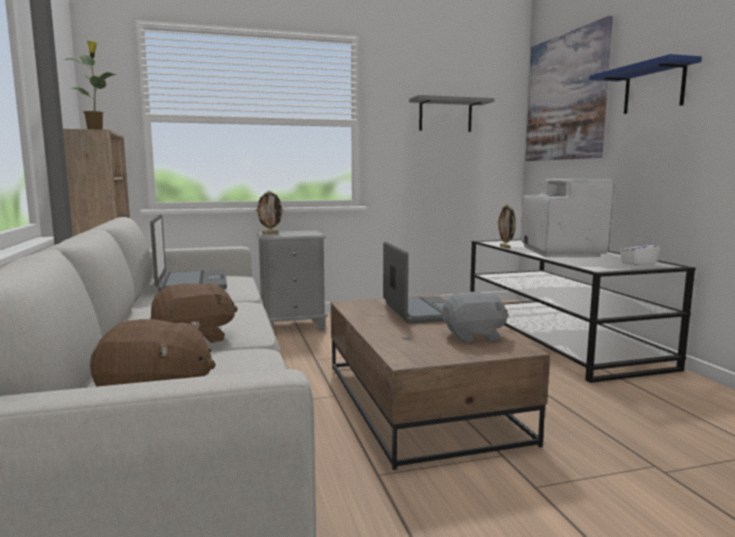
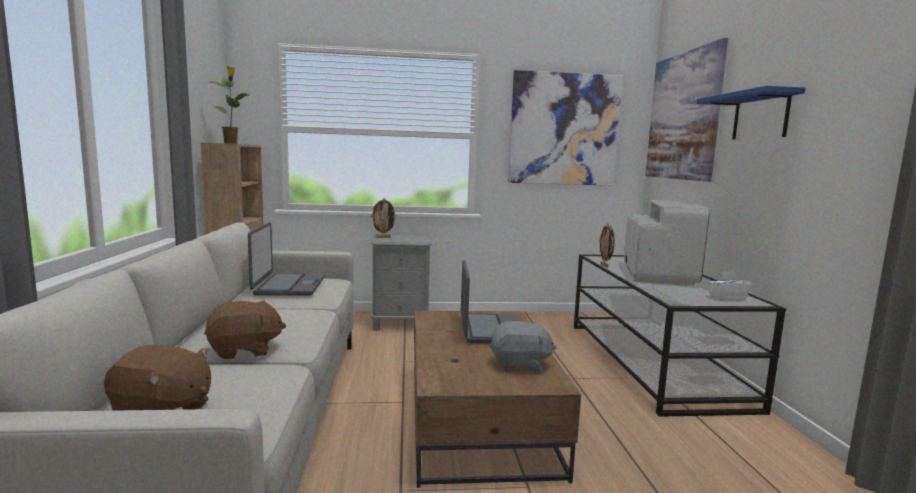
camera: 10 degrees right, 0 degrees up
grey shelf [409,95,495,132] -> picture [508,70,623,186]

